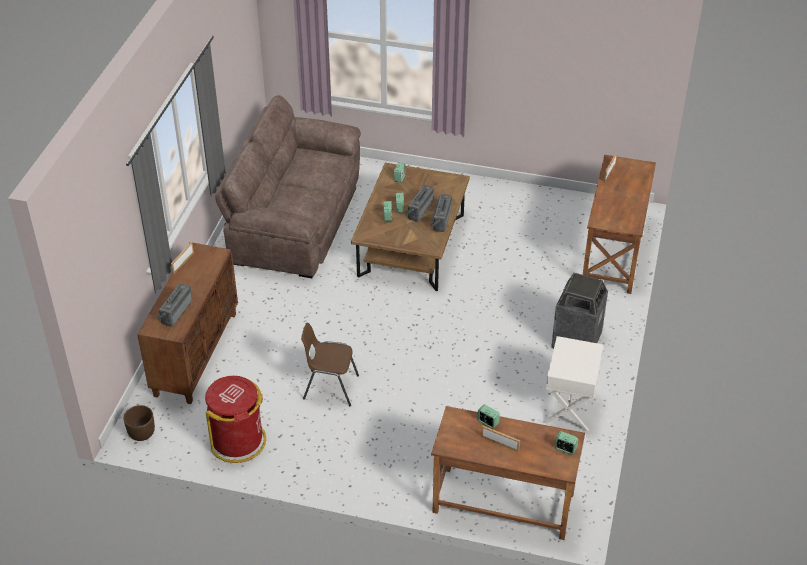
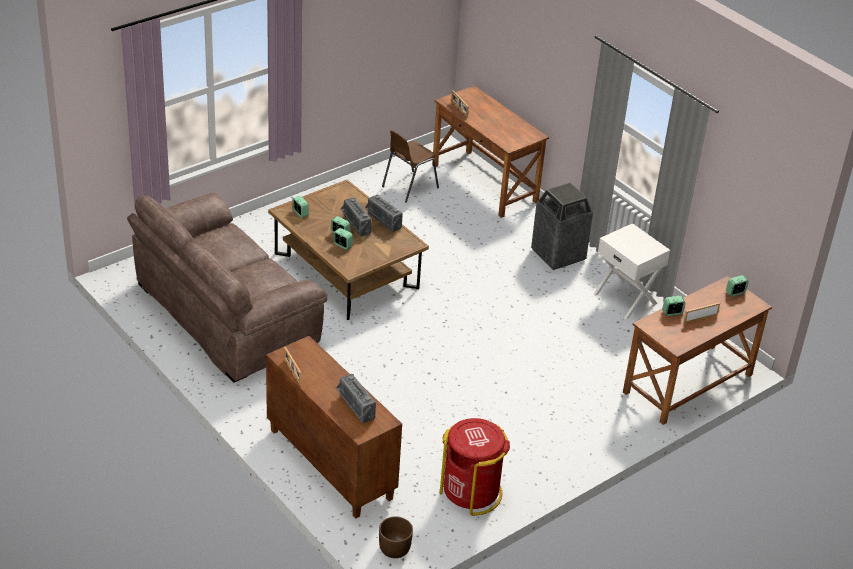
camera: 55 degrees left, 5 degrees down
brown chair [301,323,359,406] -> brown chair moved to [382,130,439,203]

